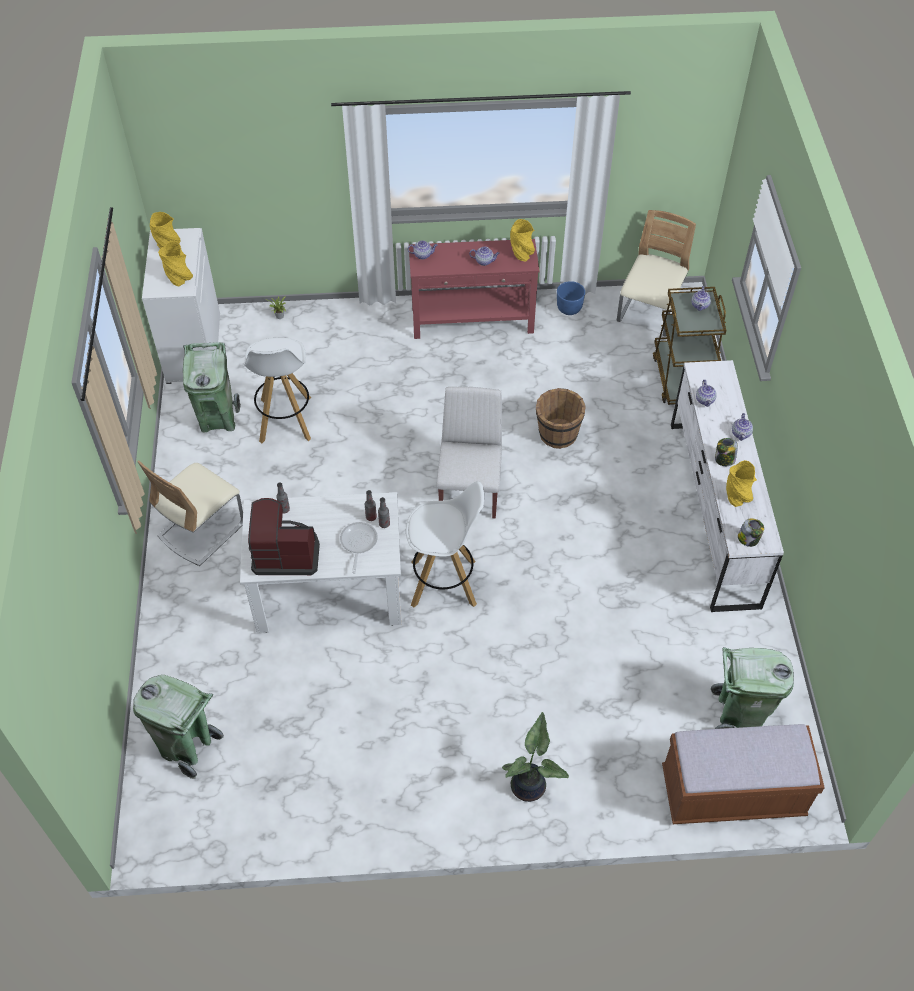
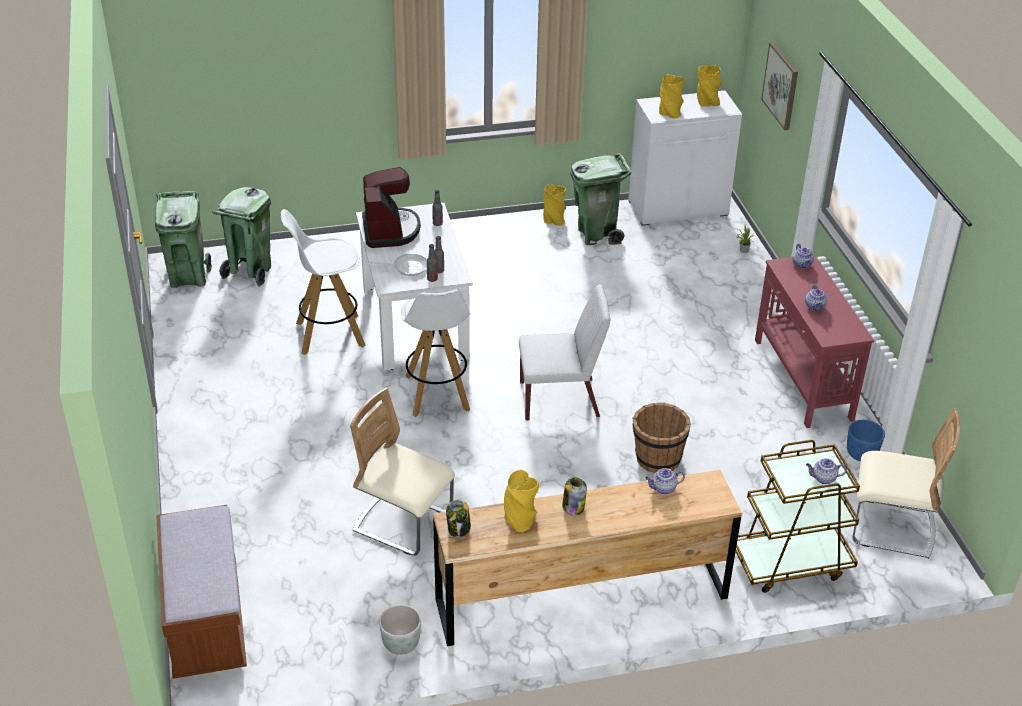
camera: 80 degrees right, 15 degrees down
beige chair [137,460,243,566] -> beige chair moved to [350,388,455,556]
white stool [244,338,311,444] -> white stool moved to [281,209,365,355]
potted plant [502,712,569,802] -> none
yellow vase [510,219,535,262] -> yellow vase moved to [543,185,566,226]
white dresser [671,360,784,612] -> brown dresser [433,470,742,646]
green trash can [711,647,794,729] -> green trash can moved to [155,191,212,288]
teapot [732,413,753,441] -> none
none -> grey planter [379,605,421,655]
none -> picture [761,42,798,130]

